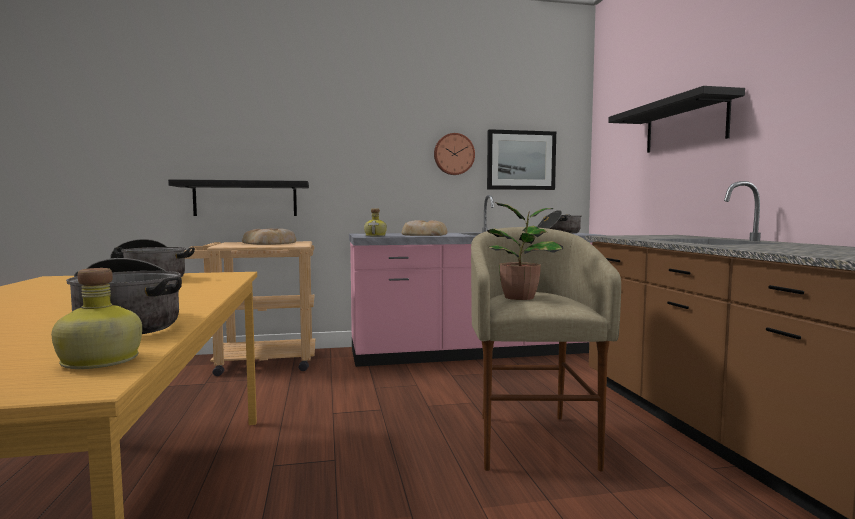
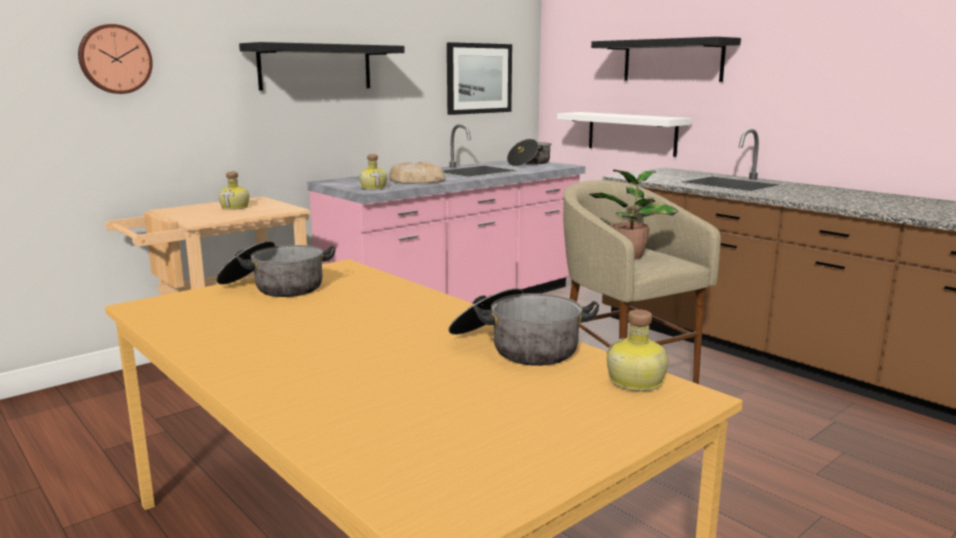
camera: 30 degrees left, 10 degrees up
black shelf [168,179,309,216] -> black shelf moved to [239,42,405,90]
bread [242,228,296,245] -> bottle [218,172,249,210]
wall clock [434,133,475,175] -> wall clock moved to [78,24,153,94]
none -> white shelf [557,112,692,157]

